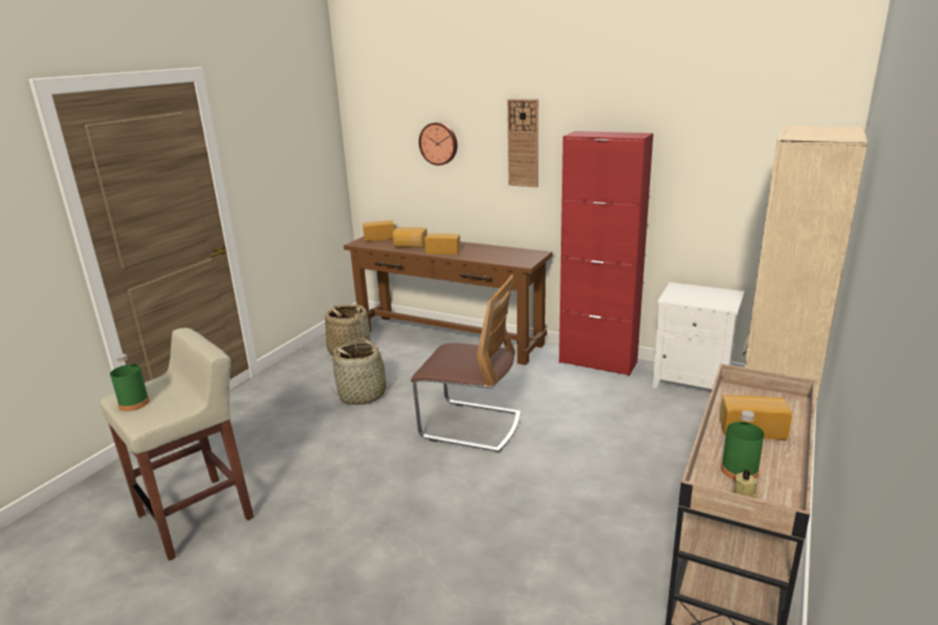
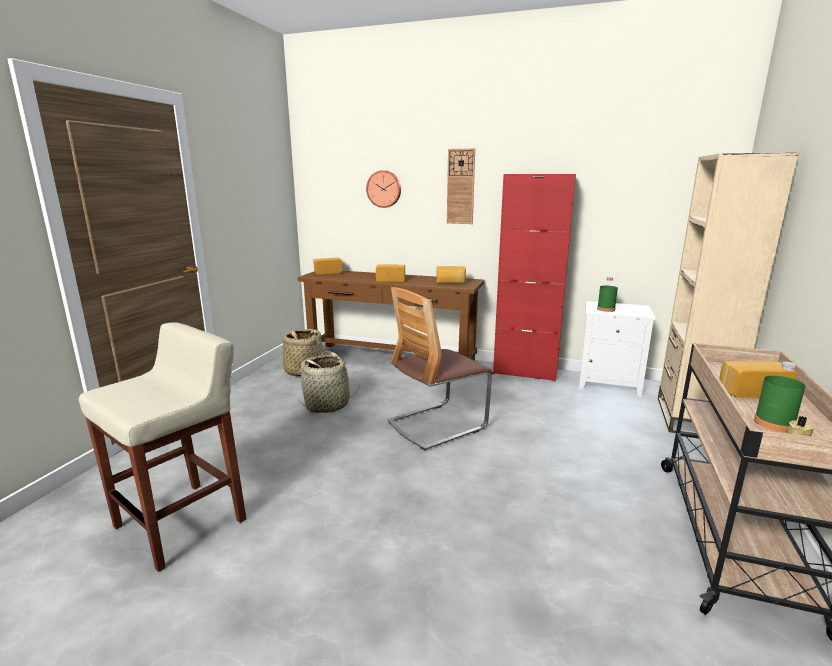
camera: 10 degrees left, 5 degrees down
green bottle [110,354,150,411] -> green bottle moved to [597,277,618,312]
bread [393,227,427,248] -> bread moved to [436,266,466,284]
chair [411,275,521,453] -> chair turned 135 degrees clockwise [388,287,493,451]

